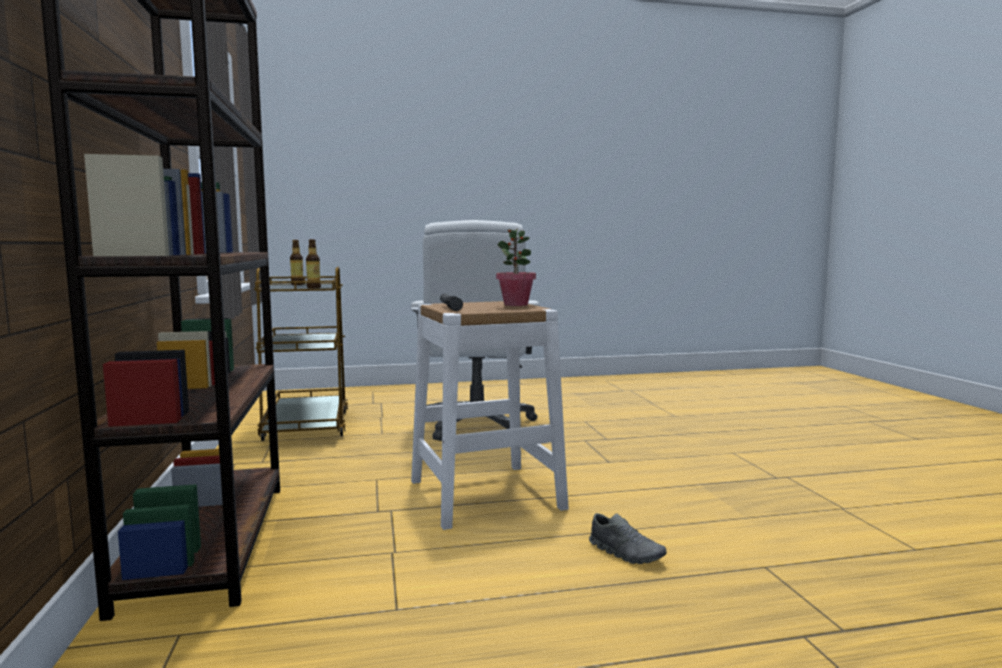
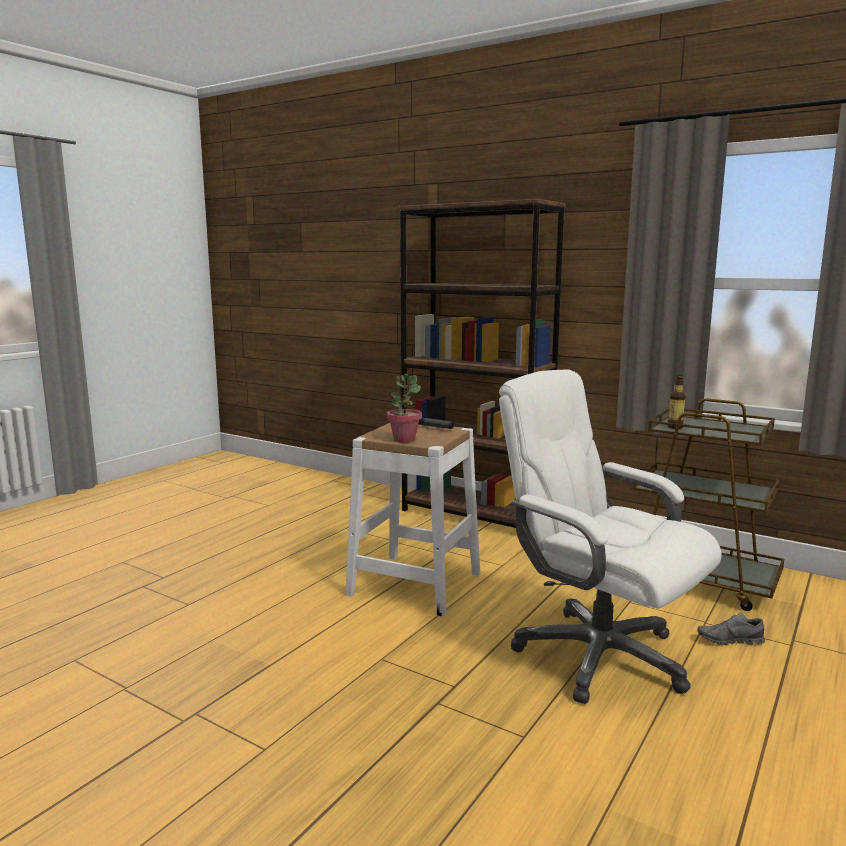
camera: 135 degrees right, 5 degrees up
bottle [290,240,304,285] -> none
grey shoe [589,513,667,564] -> grey shoe moved to [697,613,765,645]

